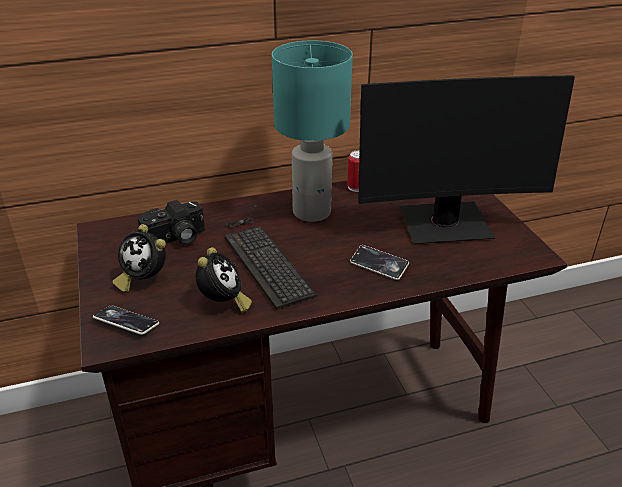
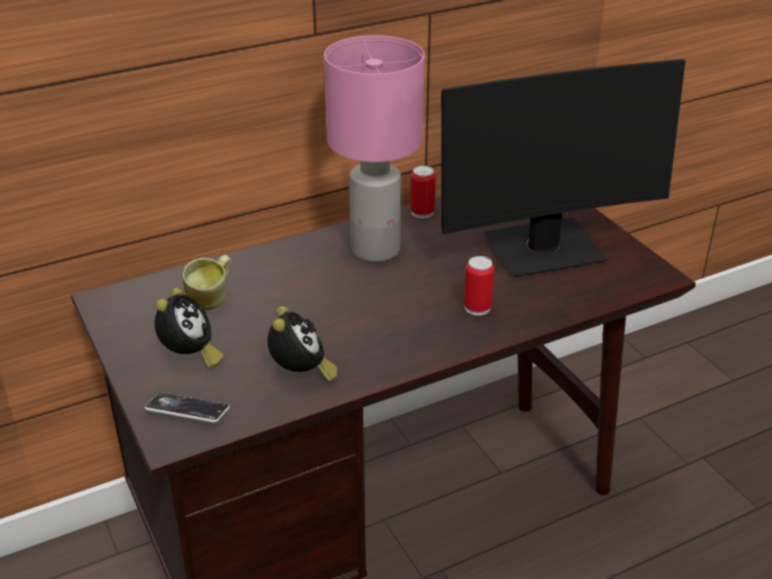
camera: 10 degrees left, 0 degrees up
alarm clock [113,224,166,292] -> alarm clock turned 105 degrees counterclockwise [154,288,223,368]
camera [138,200,205,244] -> mug [183,255,232,310]
keyboard [225,205,317,310] -> none
turquoise table lamp [272,40,353,222] -> pink table lamp [324,35,425,262]
phone [350,245,409,280] -> can [464,256,494,316]

